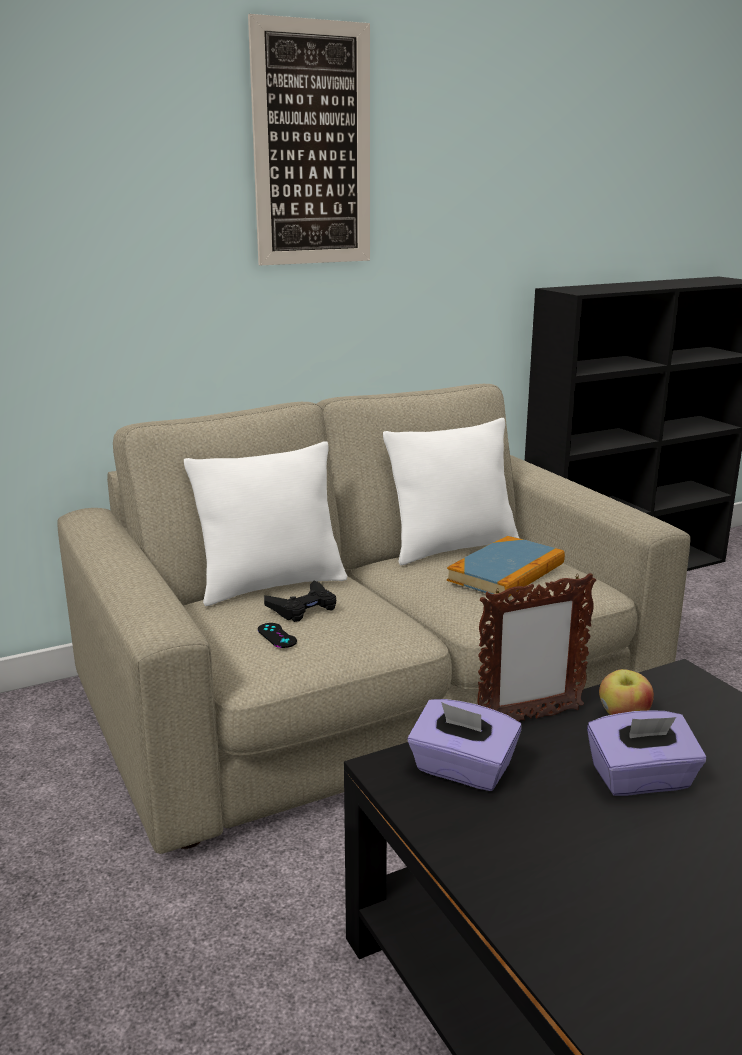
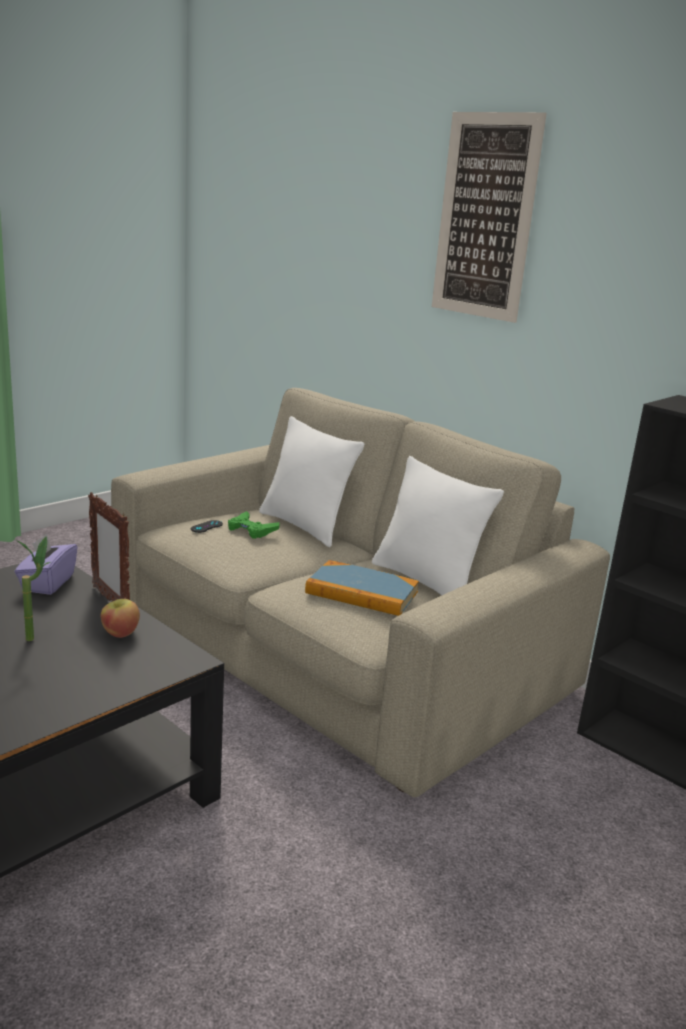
camera: 70 degrees right, 0 degrees up
black game controller [264,580,336,622] -> green game controller [228,511,280,539]
purple tissue box [587,710,706,796] -> potted plant [17,537,50,641]

